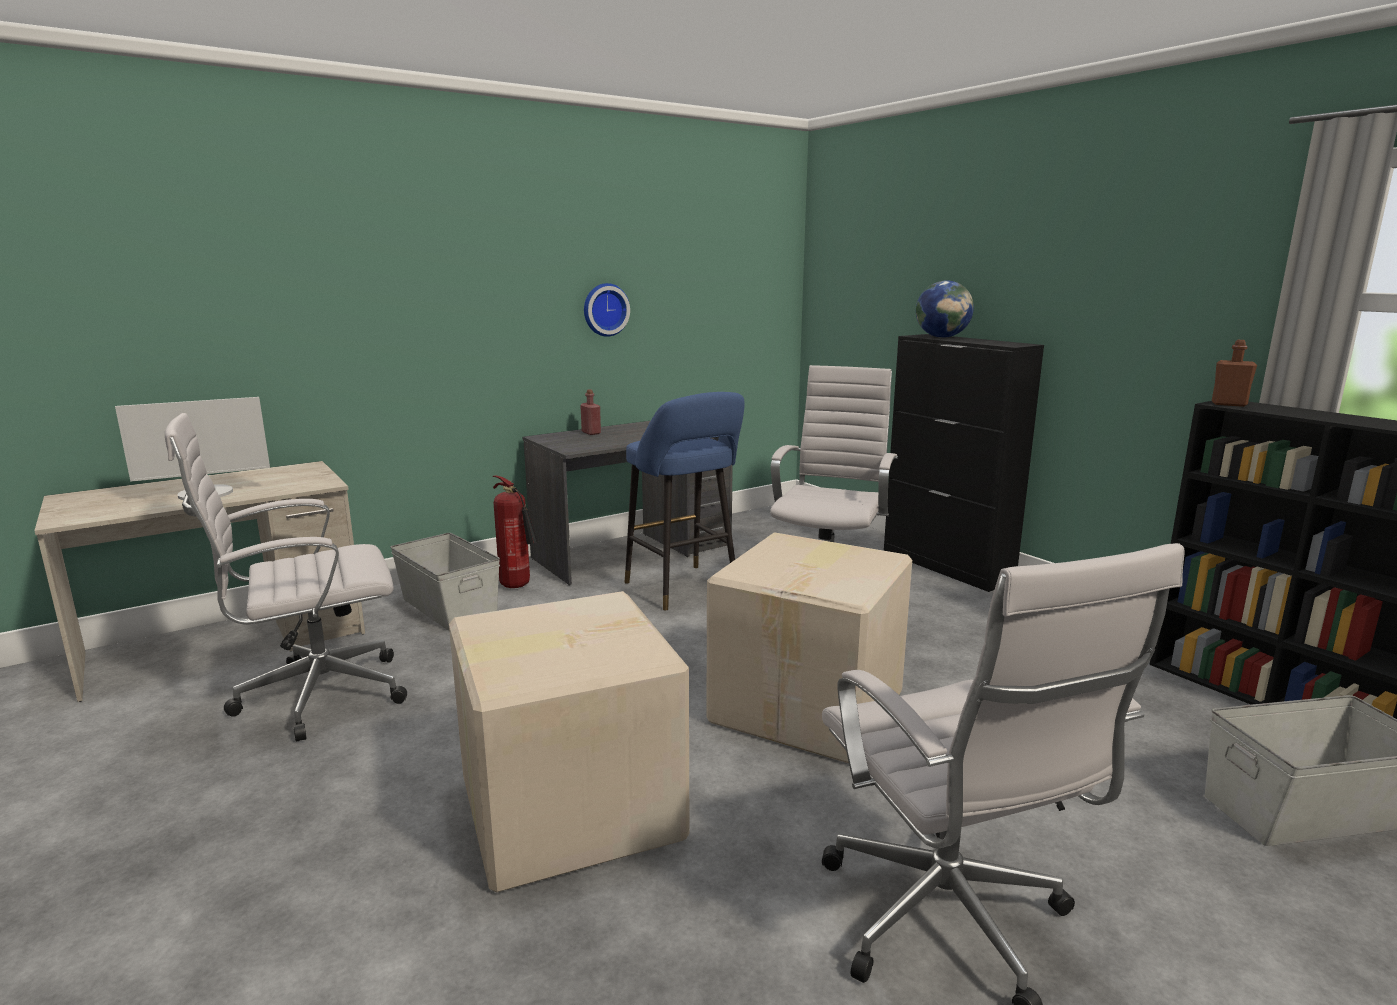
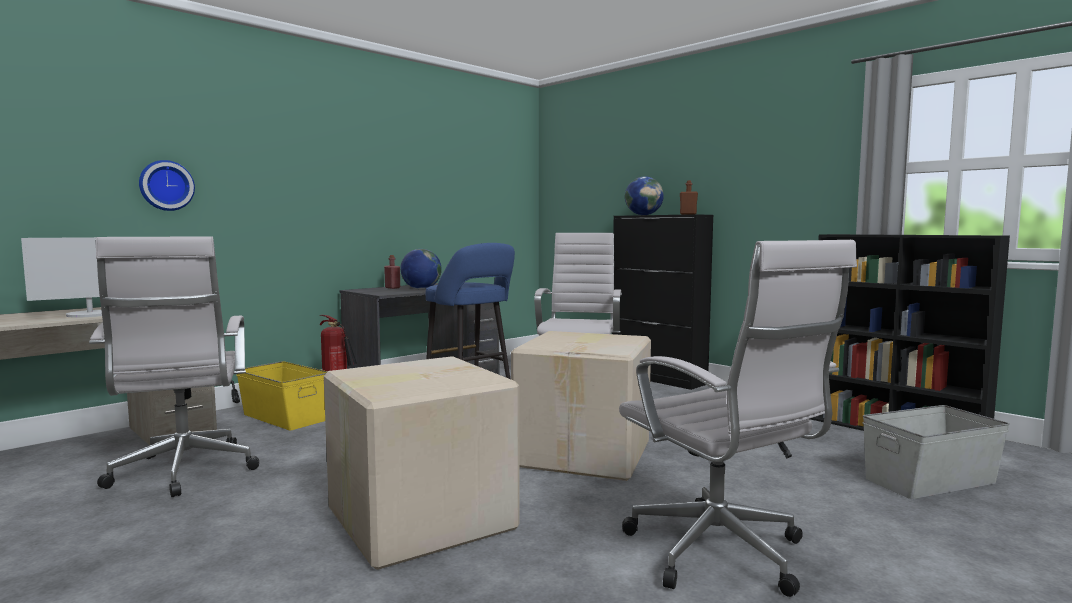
camera: 10 degrees left, 10 degrees down
white office chair [165,413,407,742] -> white office chair turned 75 degrees counterclockwise [89,236,259,497]
grey storage box [390,533,500,631] -> yellow storage box [236,361,328,431]
wall clock [584,283,630,337] -> wall clock moved to [139,160,195,211]
brown bottle [1212,340,1257,407] -> brown bottle moved to [680,180,698,215]
none -> globe [400,249,442,289]

